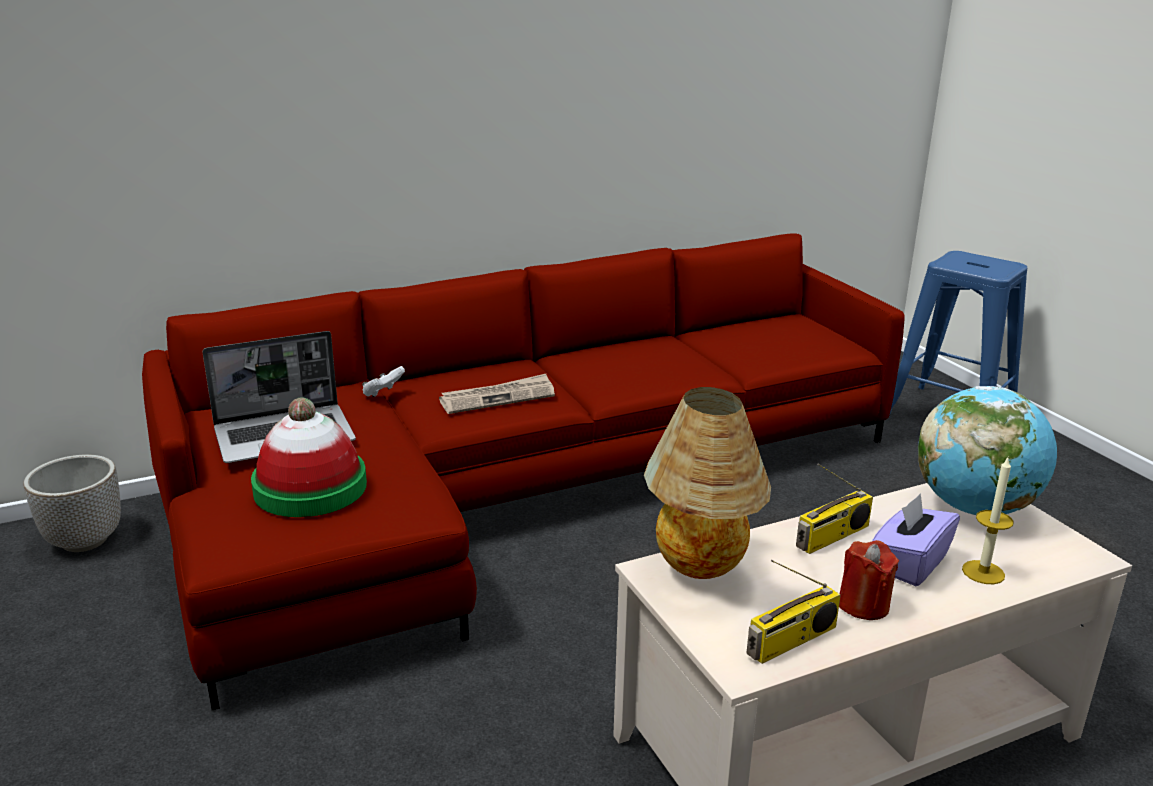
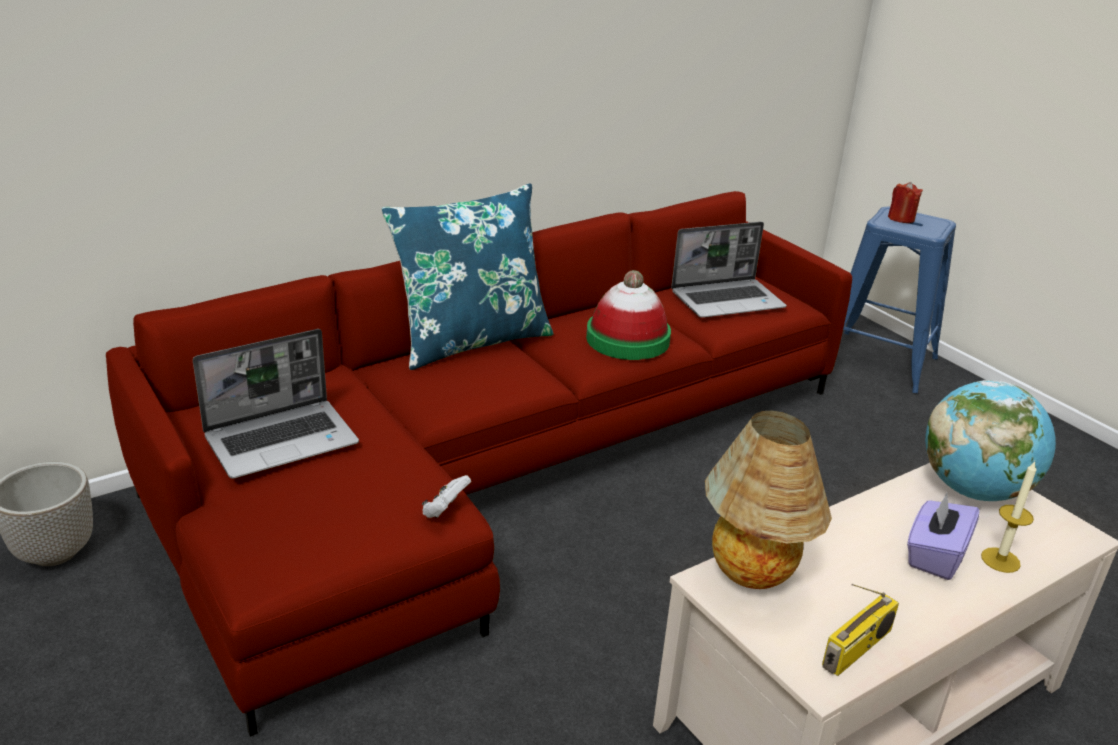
camera: 10 degrees left, 5 degrees up
hat [251,398,367,517] -> hat moved to [586,270,671,360]
white game controller [362,366,405,397] -> white game controller moved to [422,475,471,518]
newspaper [439,374,555,414] -> none
radio [796,464,873,554] -> none
red candle [839,540,899,620] -> red candle moved to [888,182,923,223]
none -> blue pillow [381,183,554,370]
none -> laptop [671,222,786,318]

